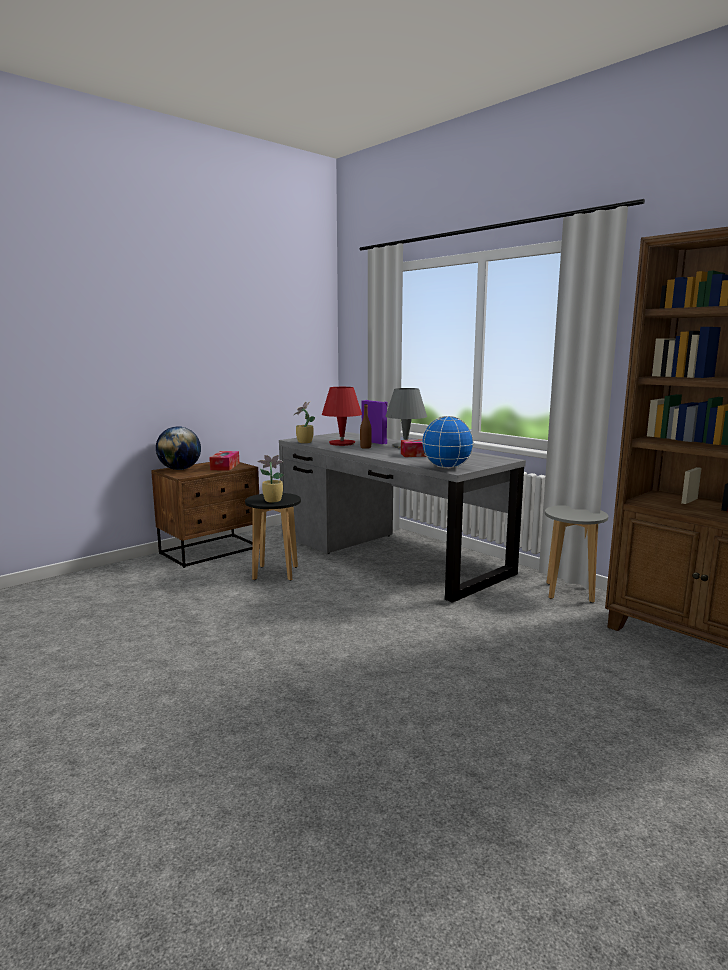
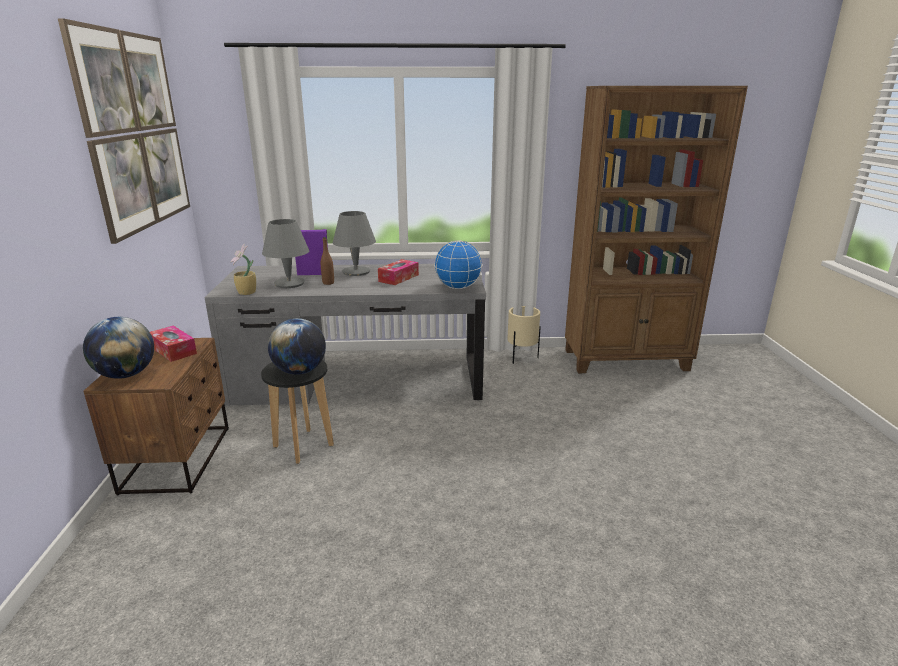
camera: 50 degrees left, 10 degrees up
potted plant [257,455,284,503] -> globe [268,318,326,375]
red table lamp [322,387,362,446] -> grey table lamp [262,219,309,288]
grey stool [545,506,608,603] -> beige planter [507,306,541,364]
none -> picture [58,18,190,244]

